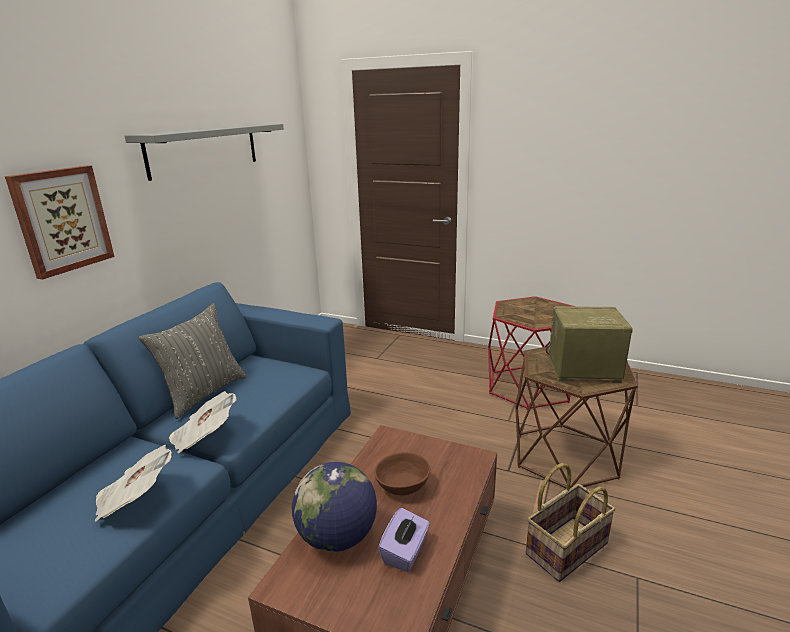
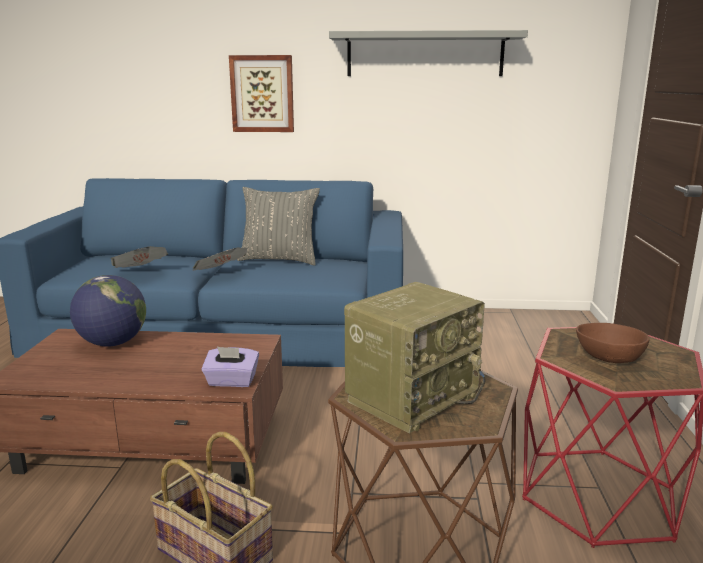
camera: 70 degrees right, 5 degrees down
brown bowl [374,452,430,495] -> brown bowl moved to [576,323,650,363]
purple tissue box [378,508,430,572] -> purple tissue box moved to [201,347,259,387]
radio [546,306,633,383] -> radio turned 60 degrees clockwise [344,282,485,434]

